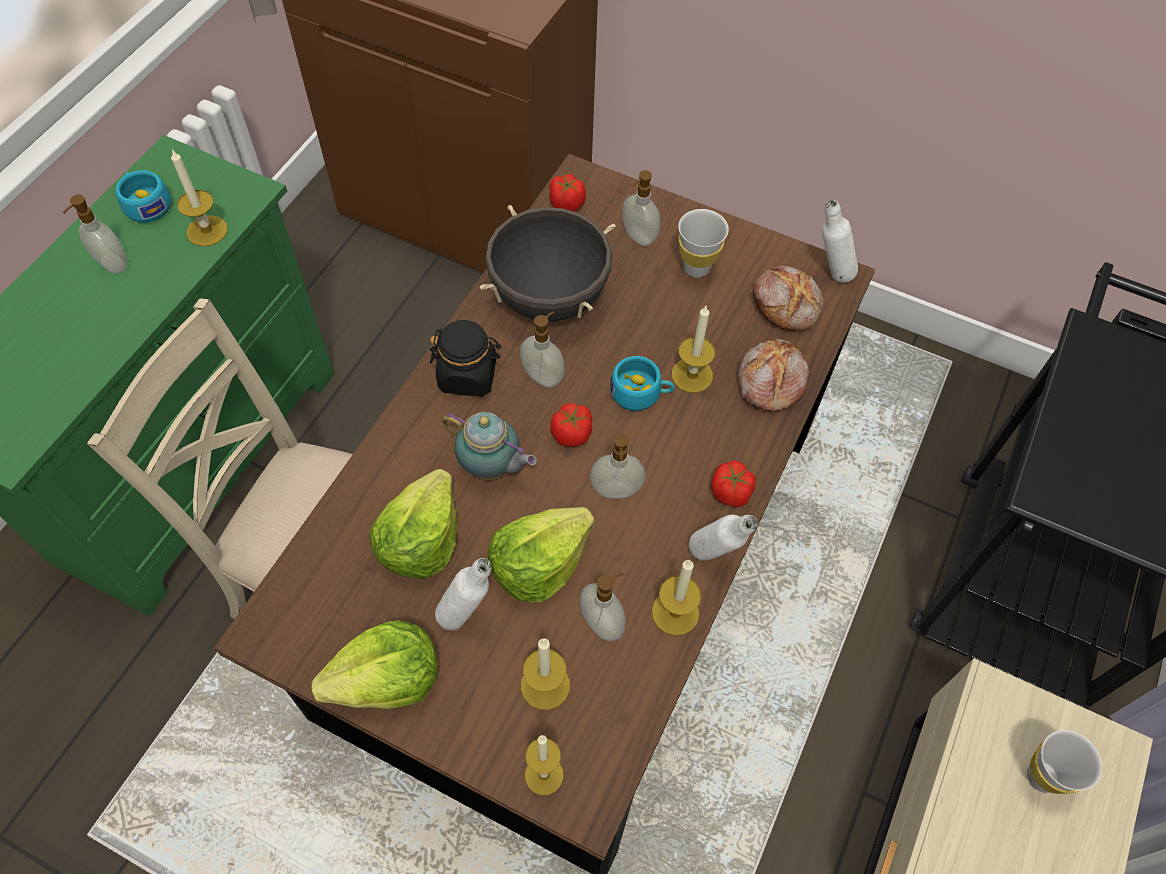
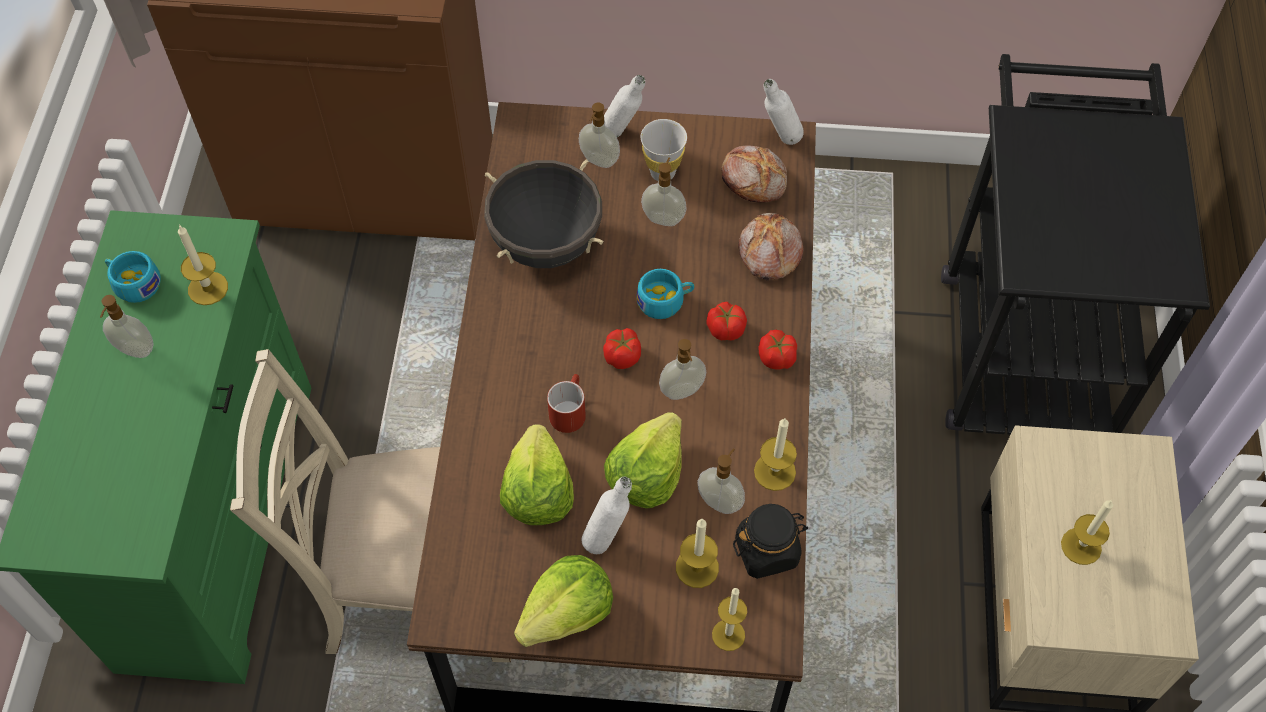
camera: 20 degrees left, 0 degrees up
black jar [430,320,502,396] -> black jar moved to [733,504,808,579]
teapot [442,412,537,480] -> red mug [547,374,586,433]
soap dispenser [520,311,565,387] -> soap dispenser moved to [641,158,687,226]
tomato [549,174,586,212] -> tomato moved to [706,302,747,341]
candle [672,306,715,393] -> candle moved to [1061,500,1113,565]
white bottle [689,515,758,561] -> white bottle moved to [604,75,645,137]
white cup [1027,730,1102,794] -> none

